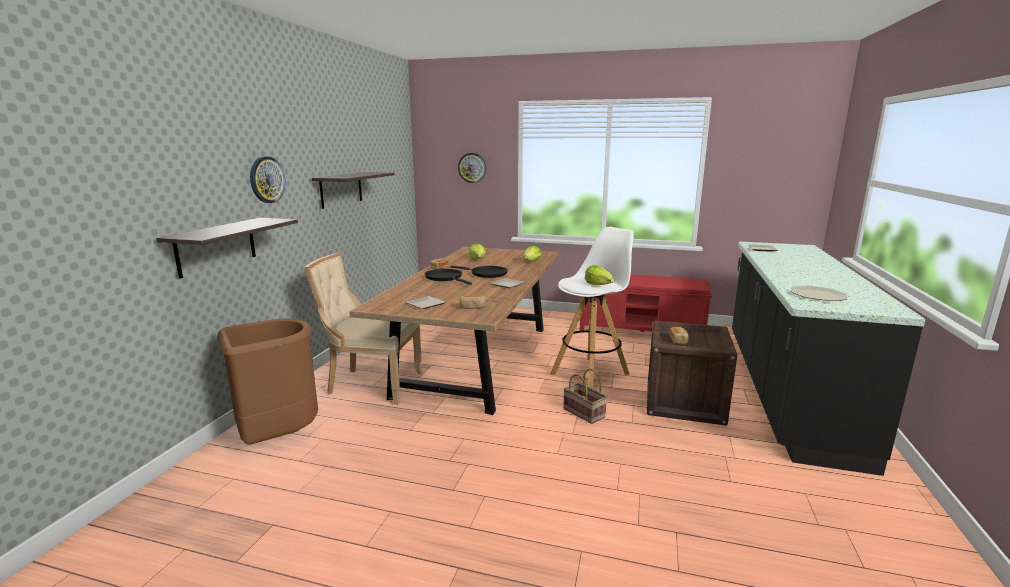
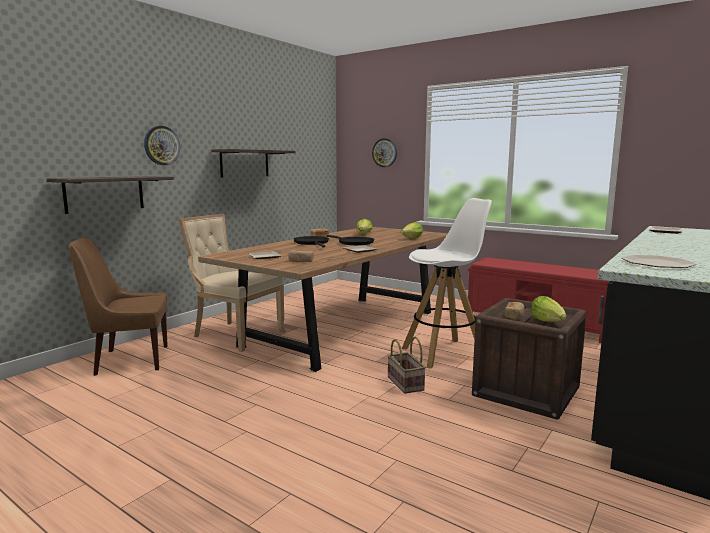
camera: 20 degrees right, 5 degrees down
brown trash can [217,318,318,445] -> brown chair [68,237,168,376]
lettuce [585,265,614,285] -> lettuce moved to [531,296,566,322]

